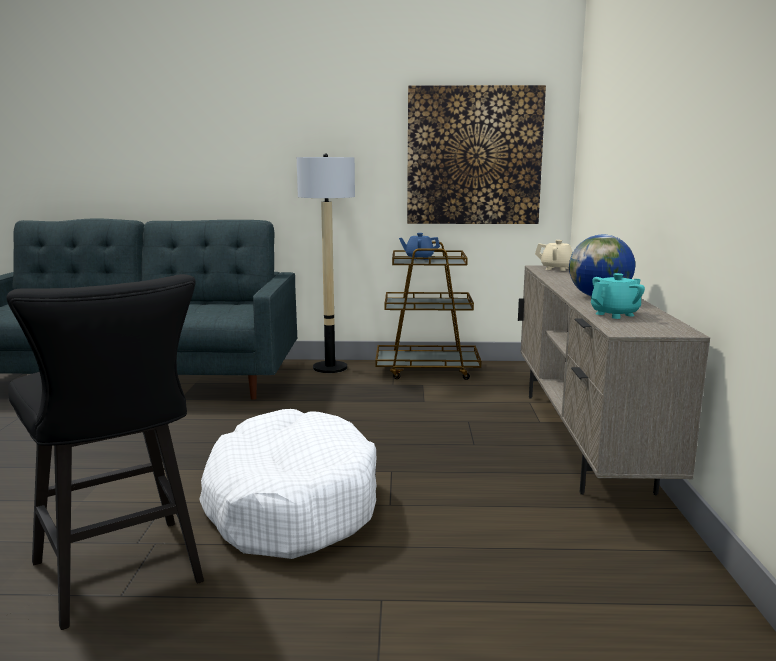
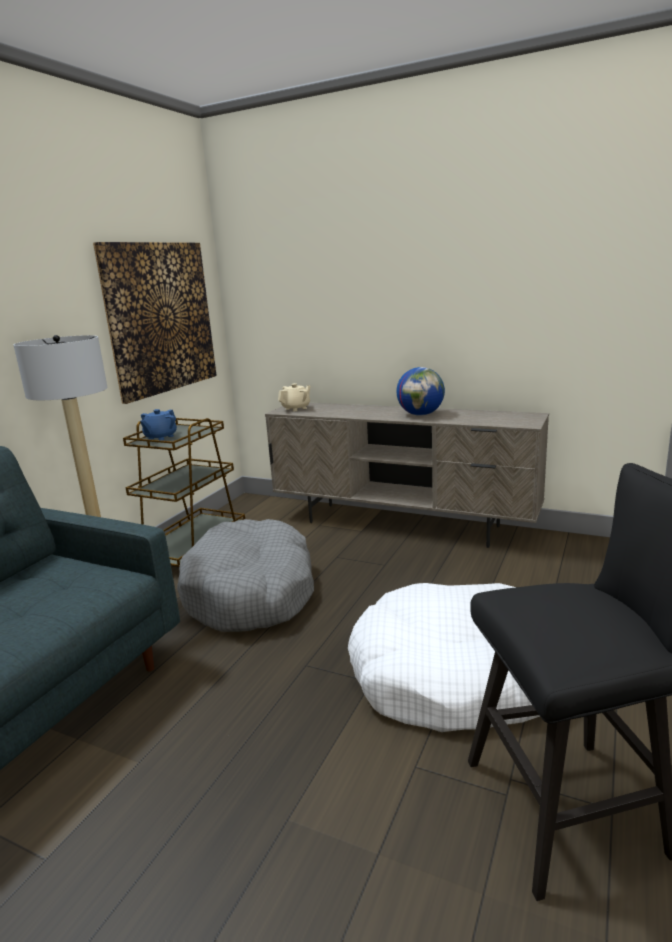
camera: 65 degrees left, 5 degrees up
turquoise teapot [591,273,645,319] -> none
none -> grey dog bed [177,519,314,632]

